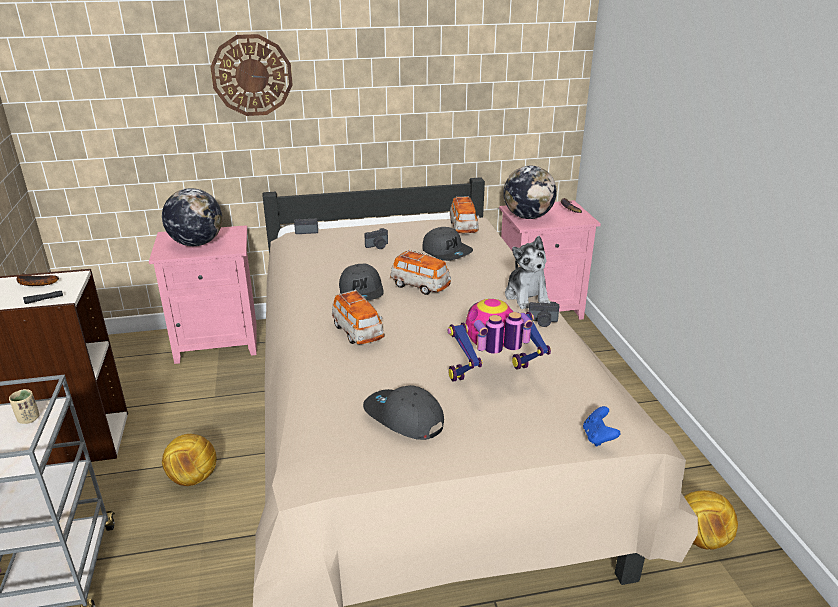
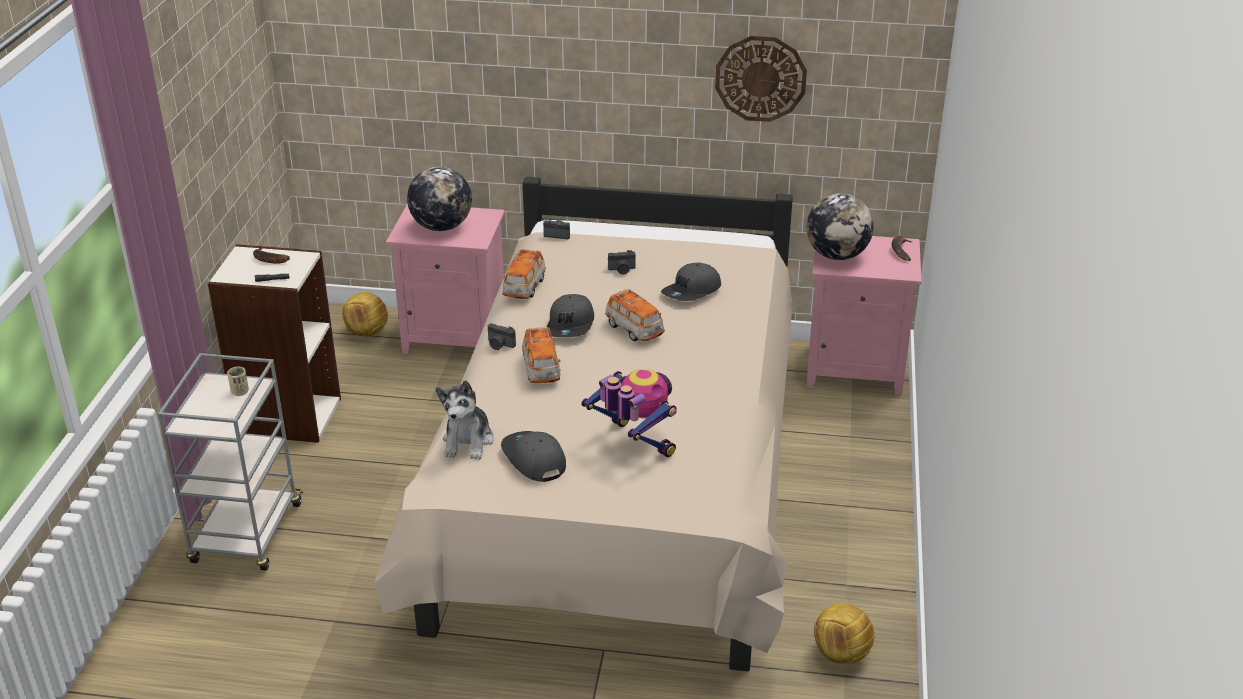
camera: 20 degrees right, 5 degrees up
football [162,434,216,486] -> football moved to [342,292,388,336]
wall clock [210,34,293,116] -> wall clock moved to [715,36,807,122]
grey cap [422,227,473,261] -> grey cap turned 60 degrees clockwise [661,263,721,301]
toy robot [447,299,551,382] -> toy robot turned 45 degrees clockwise [581,369,677,457]
toy car [450,196,479,233] -> toy car moved to [502,248,546,299]
plush toy [505,236,550,309] -> plush toy moved to [436,380,494,460]
camera [529,302,559,327] -> camera moved to [488,323,516,350]
blue game controller [583,406,620,447] -> none

